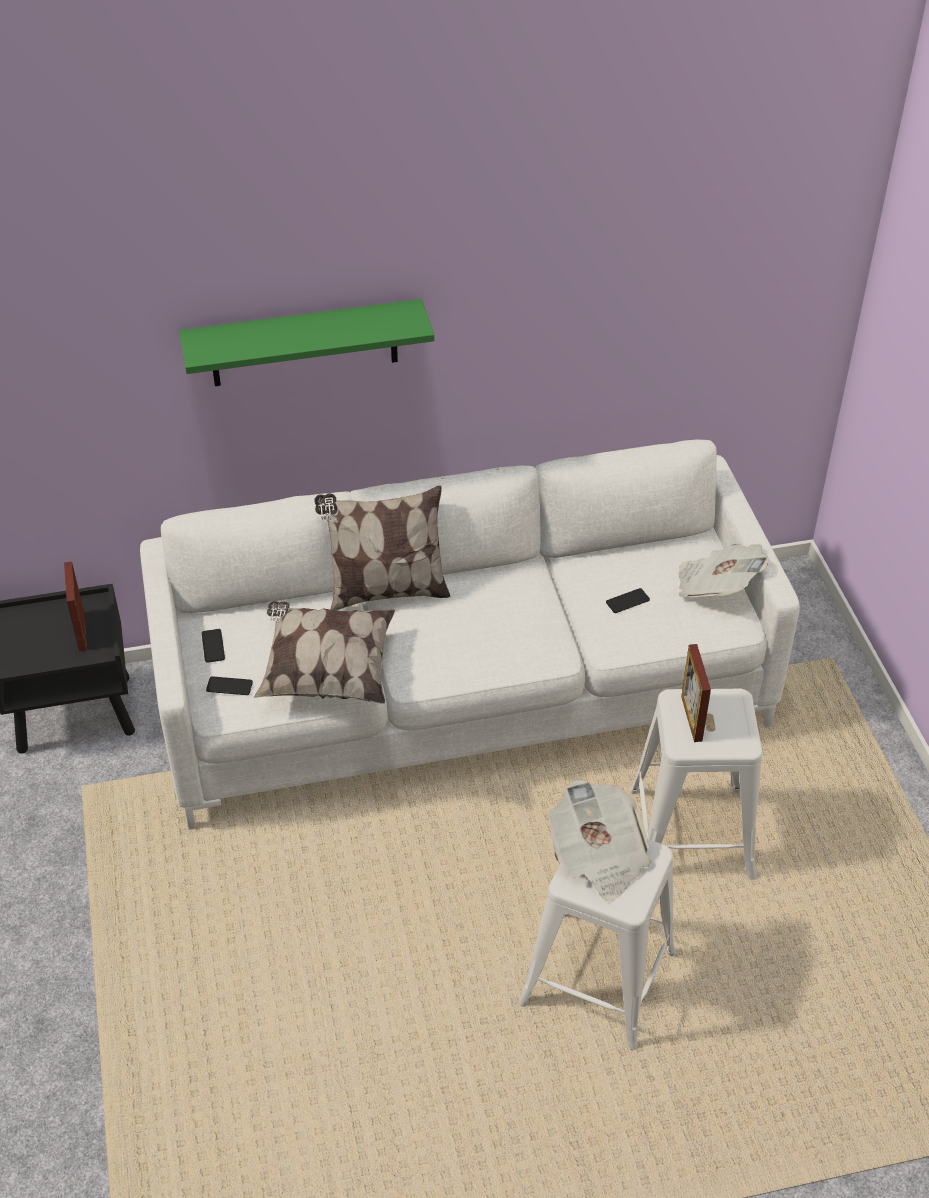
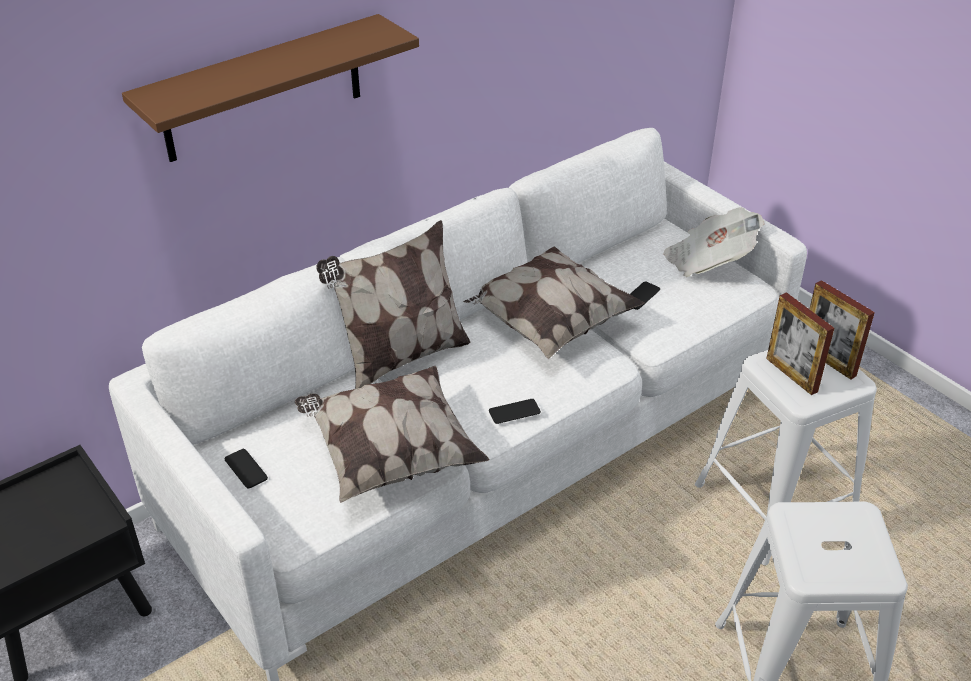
camera: 25 degrees left, 5 degrees down
picture frame [64,561,87,651] -> picture frame moved to [810,280,875,380]
green shelf [179,299,434,386] -> brown shelf [122,14,419,162]
phone [206,676,253,695] -> phone moved to [489,399,541,424]
newspaper [549,779,651,902] -> none
none -> pillow [463,246,644,359]

